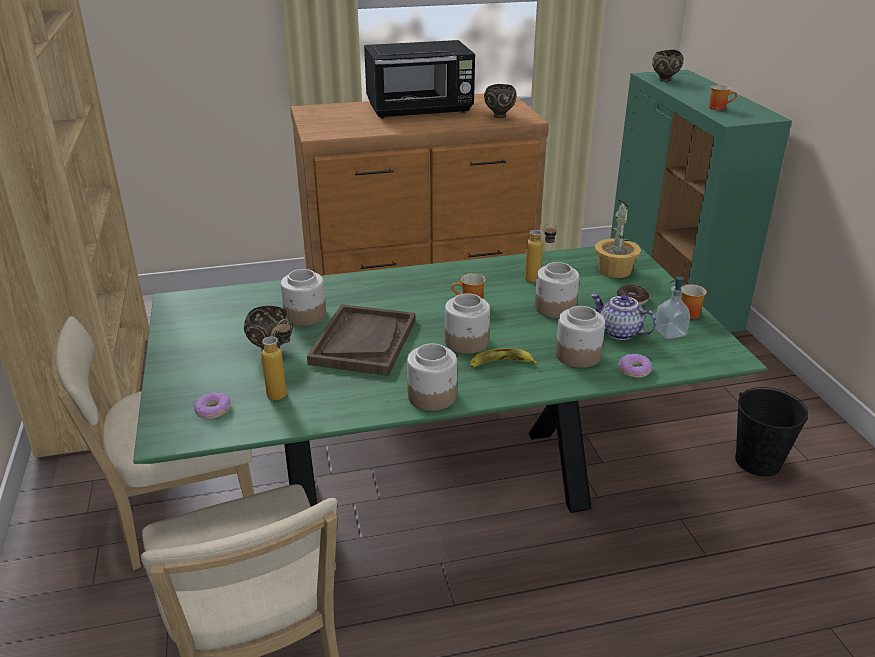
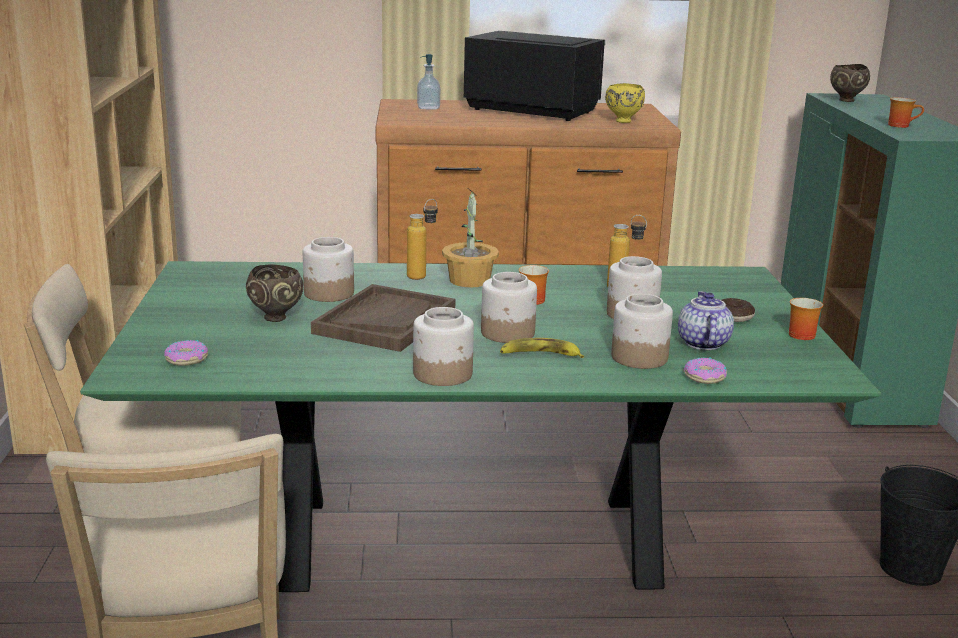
camera: 10 degrees right, 10 degrees down
bottle [261,319,291,400] -> bottle moved to [407,199,438,280]
black microwave [364,40,475,118] -> black microwave turned 150 degrees counterclockwise [464,31,606,121]
brown bowl [484,84,517,118] -> yellow bowl [605,83,645,123]
teapot [591,294,657,340] -> teapot turned 45 degrees clockwise [678,291,734,350]
potted plant [595,200,641,278] -> potted plant moved to [442,189,499,288]
soap dispenser [655,276,690,339] -> soap dispenser moved to [417,54,440,109]

